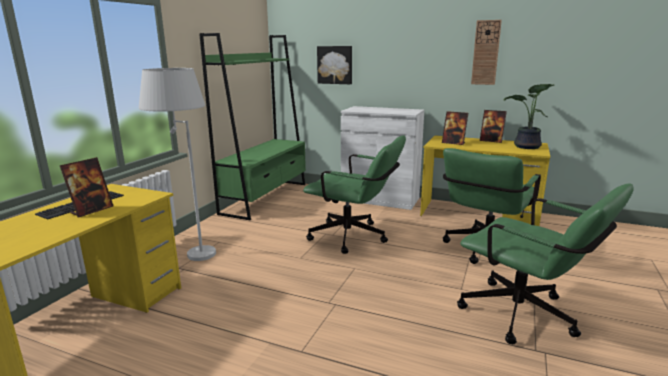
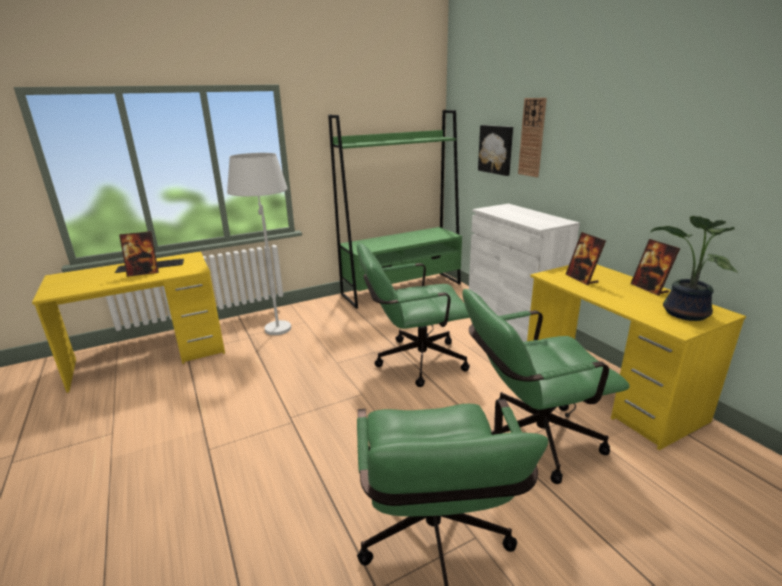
camera: 40 degrees right, 5 degrees up
green office chair [303,136,406,254] -> green office chair turned 105 degrees clockwise [357,243,470,387]
wall clock [471,20,502,85] -> wall clock moved to [518,98,547,177]

